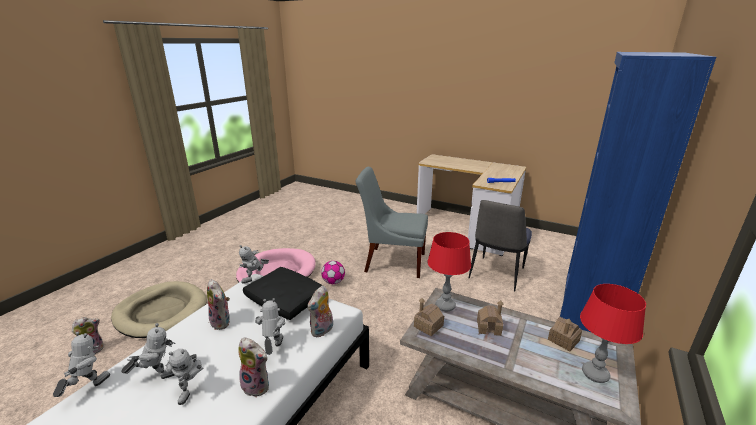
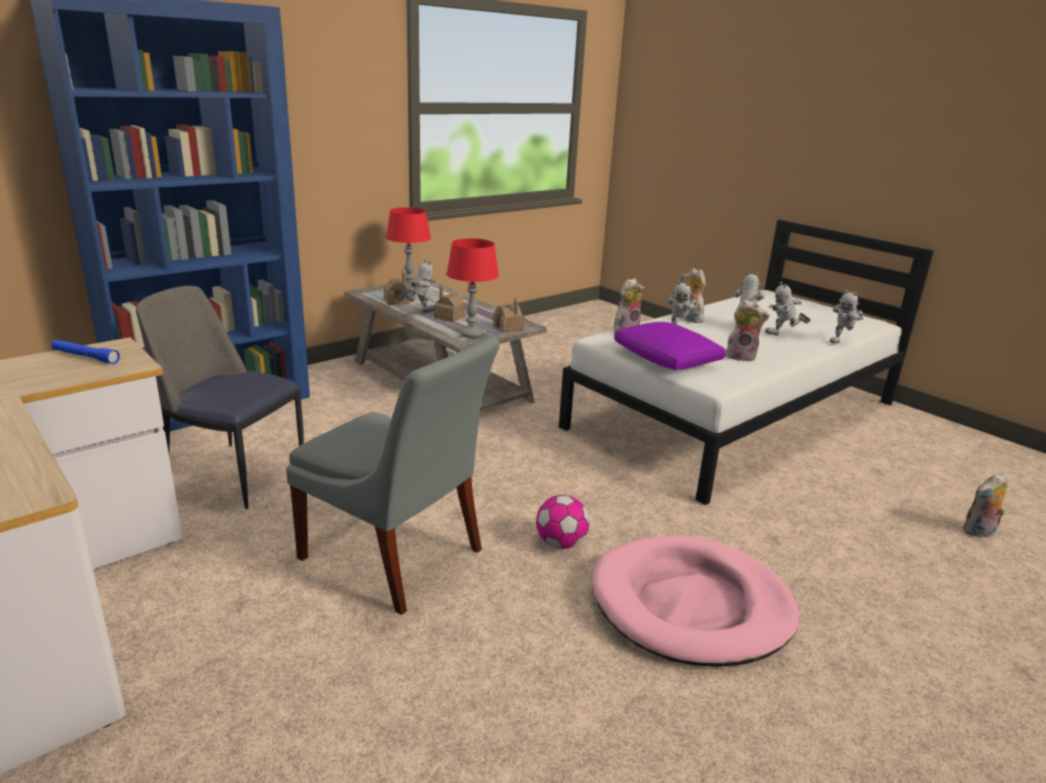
camera: 160 degrees left, 0 degrees up
beige dog bed [111,281,207,338] -> none
plush toy [207,279,230,330] -> plush toy turned 120 degrees clockwise [725,299,770,362]
toy robot [239,245,269,284] -> toy robot moved to [397,260,436,313]
black pillow [243,267,323,320] -> purple pillow [614,322,726,370]
chair [469,200,532,292] -> chair turned 120 degrees counterclockwise [136,286,304,509]

